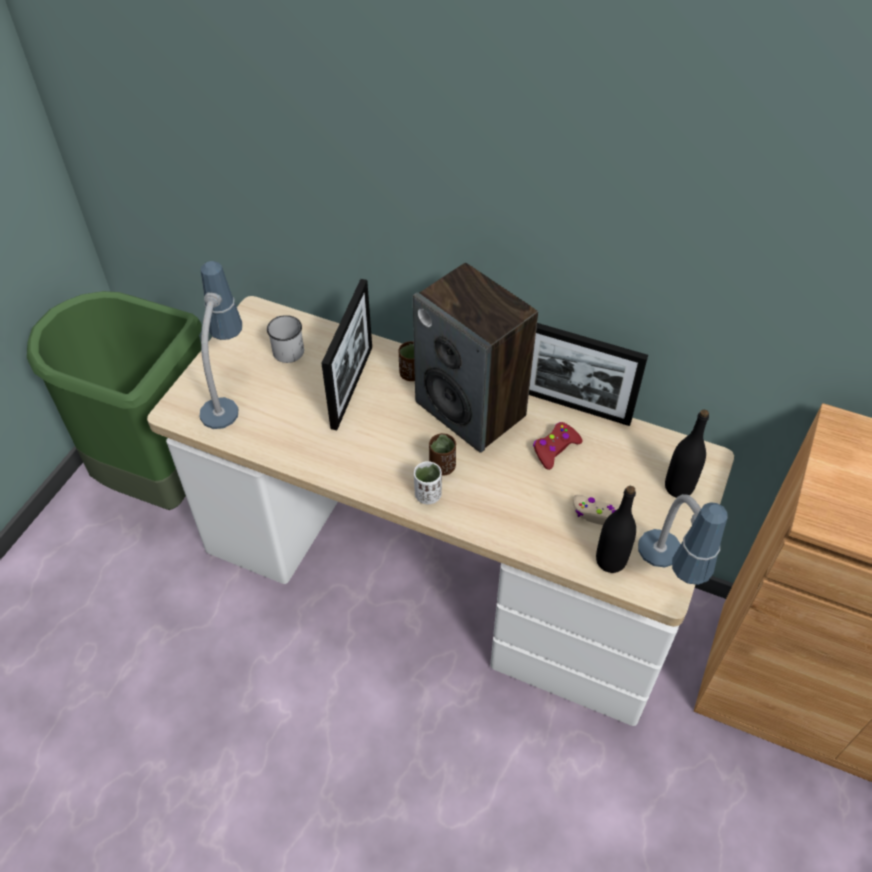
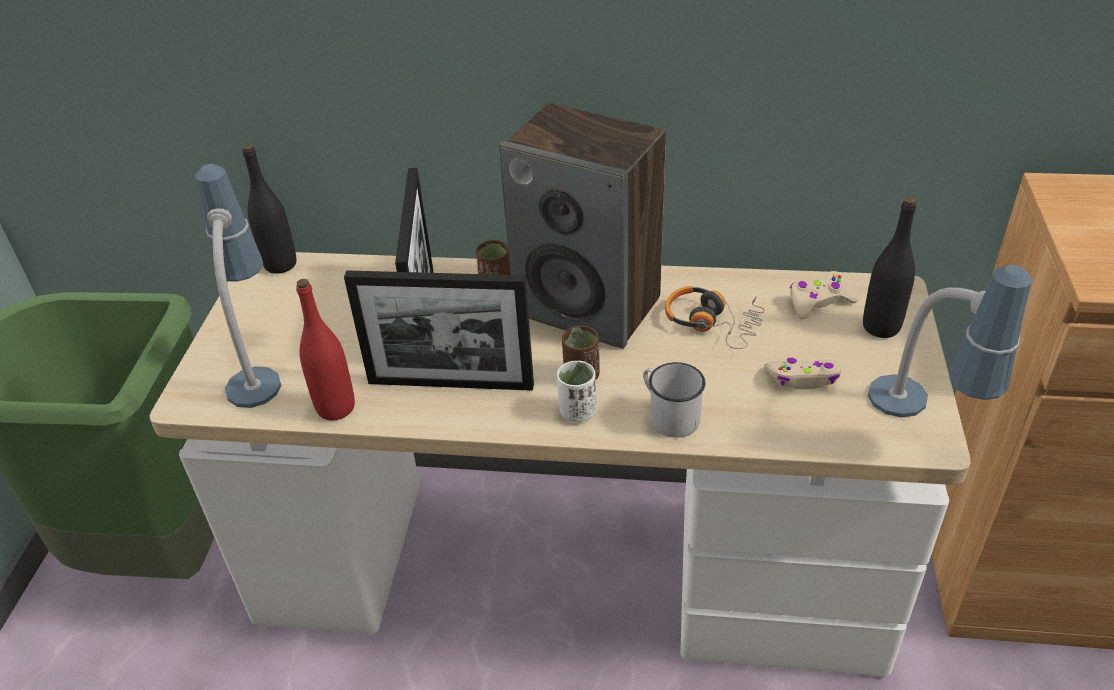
camera: 15 degrees left, 10 degrees down
white mug [267,315,304,363] -> white mug moved to [643,362,705,438]
picture frame [529,323,648,426] -> picture frame moved to [344,270,534,391]
red game controller [533,422,583,470] -> headphones [665,286,765,349]
black bottle [596,486,636,573] -> black bottle moved to [243,144,297,274]
none -> red bottle [296,279,355,420]
none -> beige game controller [790,271,859,320]

